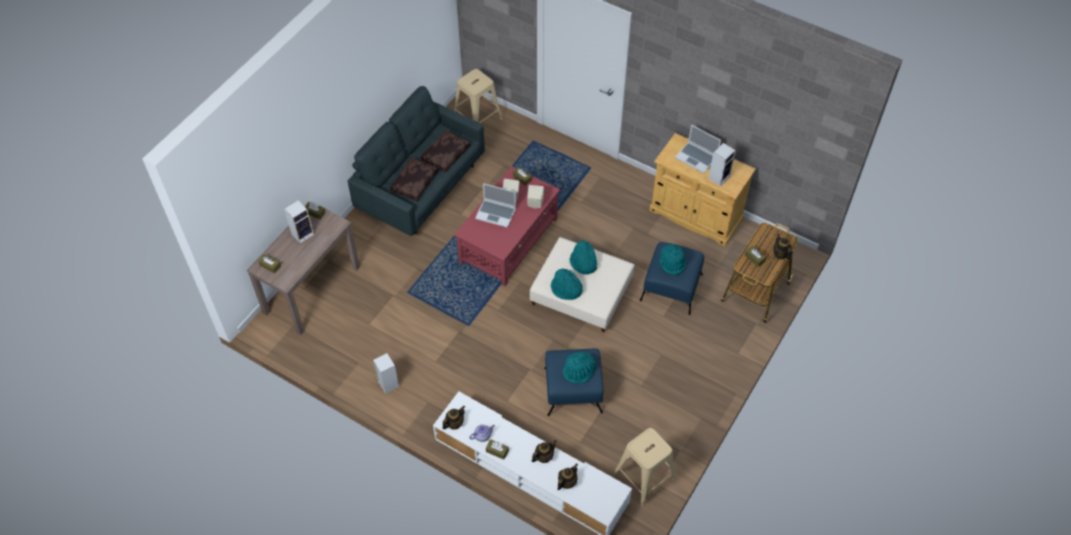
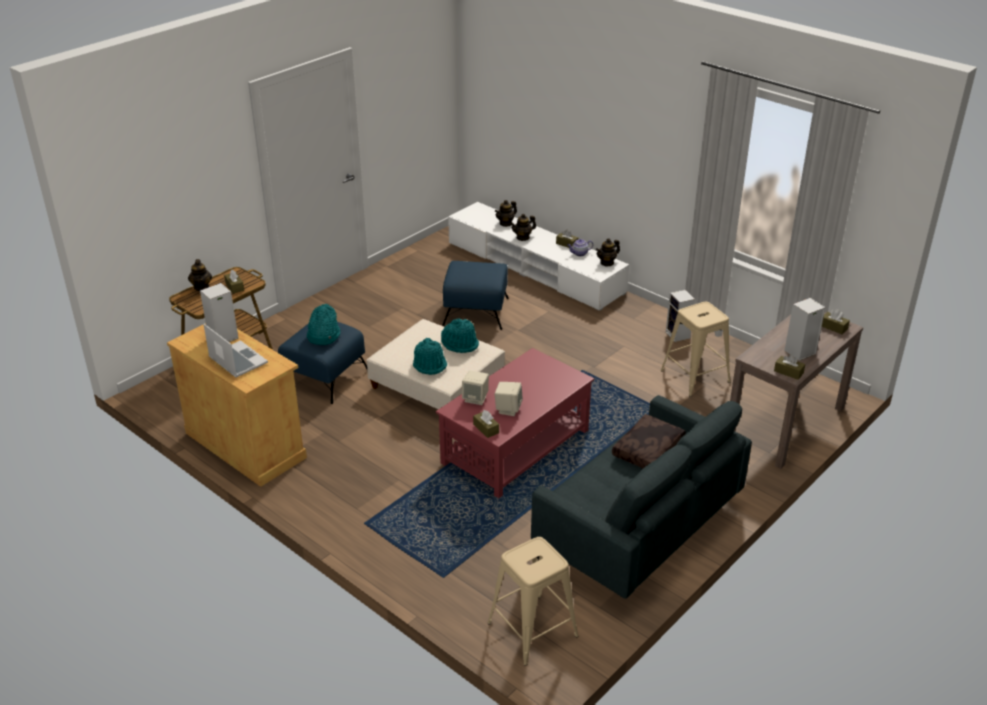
camera: 170 degrees left, 20 degrees down
brown pillow [421,130,470,173] -> none
laptop [475,183,516,228] -> none
turquoise hat [563,352,595,384] -> none
beige stool [613,428,675,506] -> beige stool moved to [661,302,730,397]

